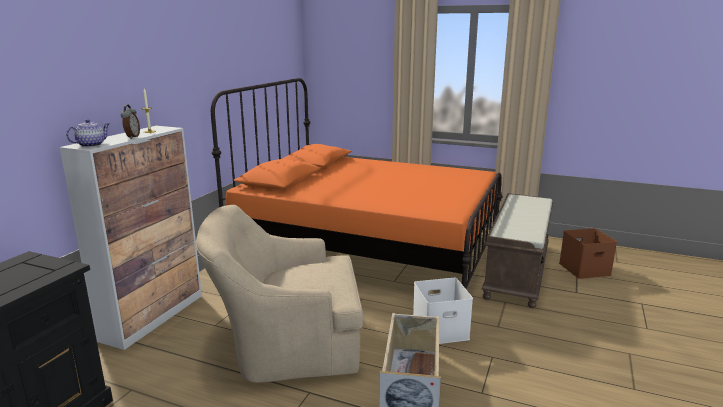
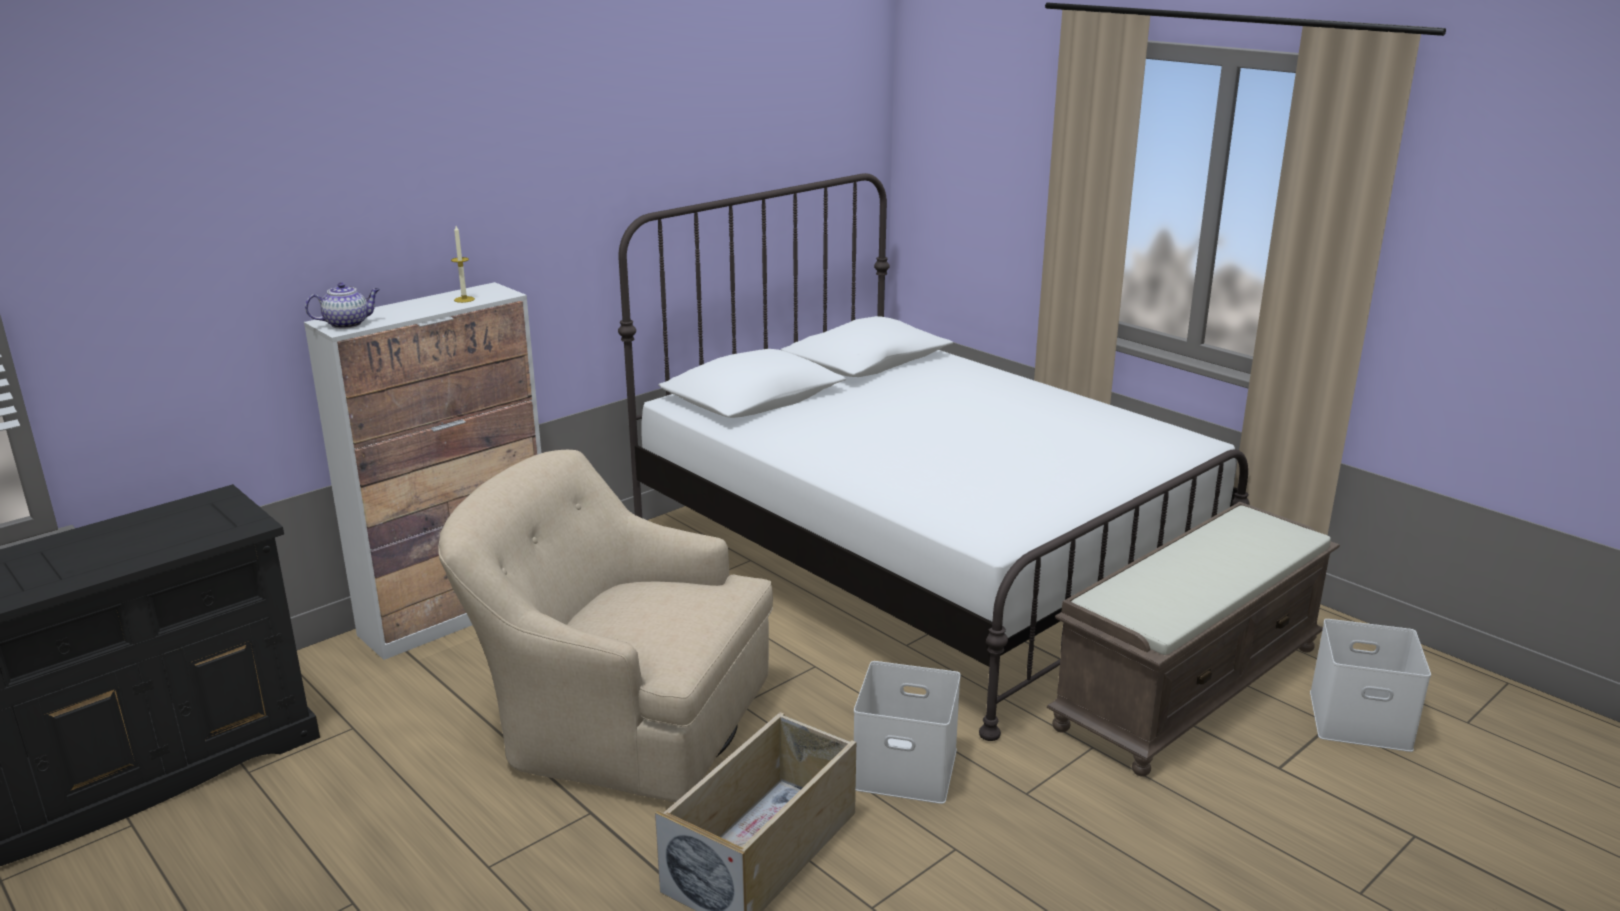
camera: 25 degrees right, 5 degrees up
alarm clock [121,105,140,139] -> none
orange bed [211,78,503,289] -> white bed [618,173,1250,741]
brown storage box [559,228,617,279] -> white storage box [1310,619,1431,752]

